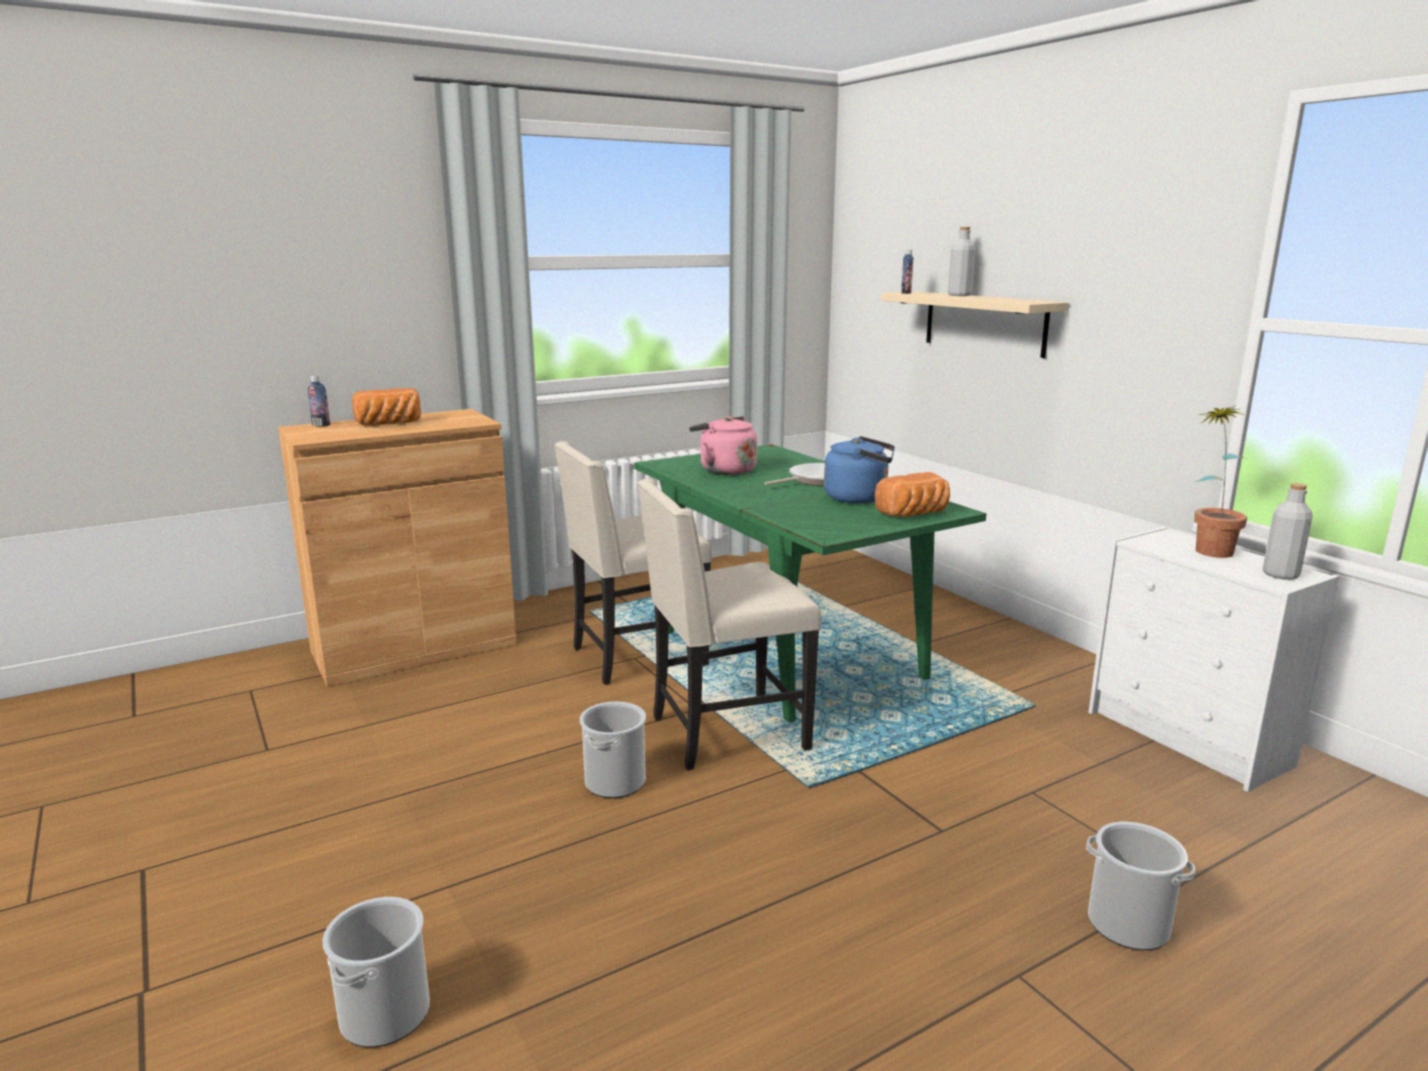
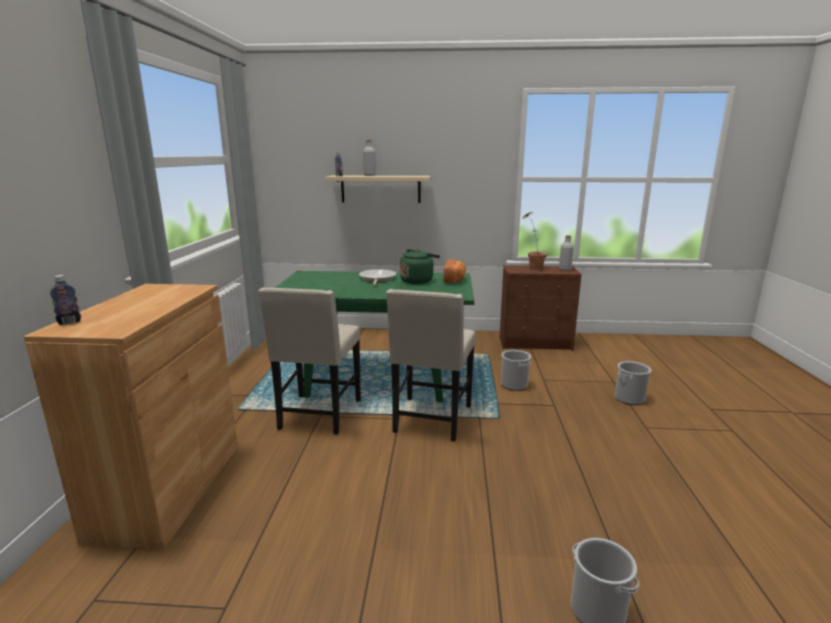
camera: 55 degrees left, 0 degrees up
bread [352,388,421,425] -> none
bucket [580,702,646,798] -> bucket moved to [501,350,531,391]
pink kettle [689,416,757,475] -> none
blue kettle [824,436,895,504] -> green kettle [400,249,440,284]
white dresser [1088,527,1339,792] -> brown dresser [500,265,582,351]

